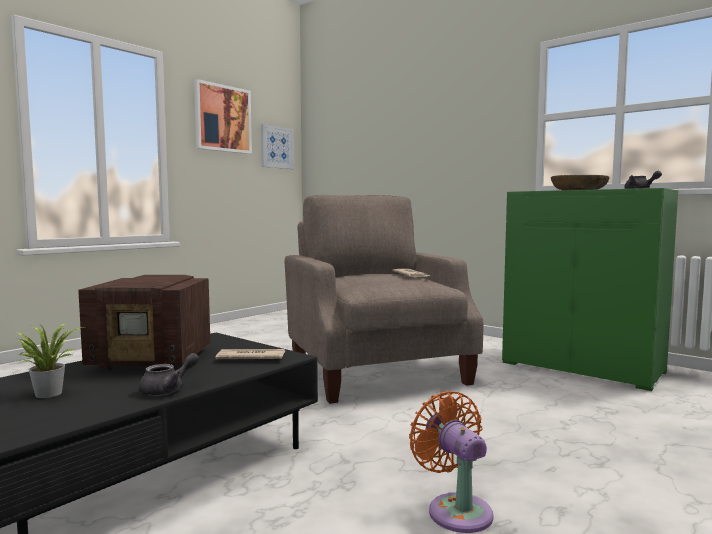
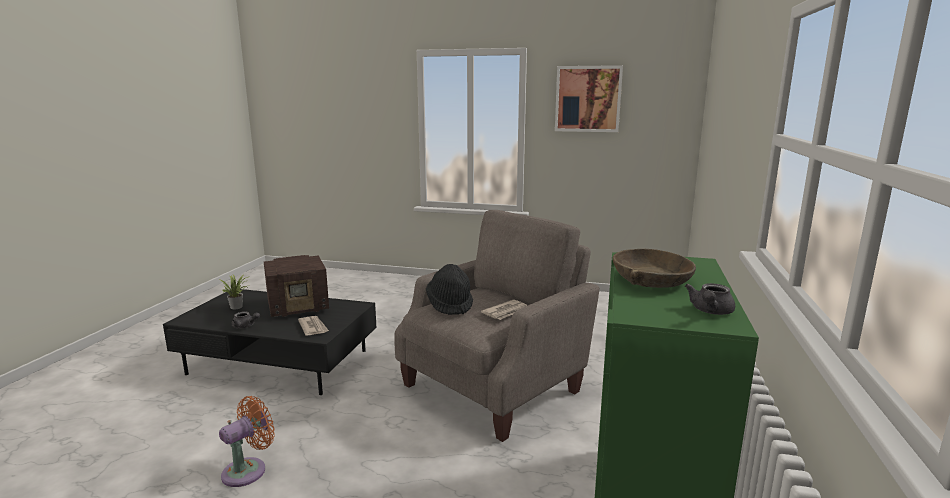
camera: 65 degrees right, 10 degrees up
radio [78,275,210,370] -> radio turned 90 degrees counterclockwise [264,255,329,317]
picture [261,124,294,169] -> none
none -> black hat [426,264,473,315]

